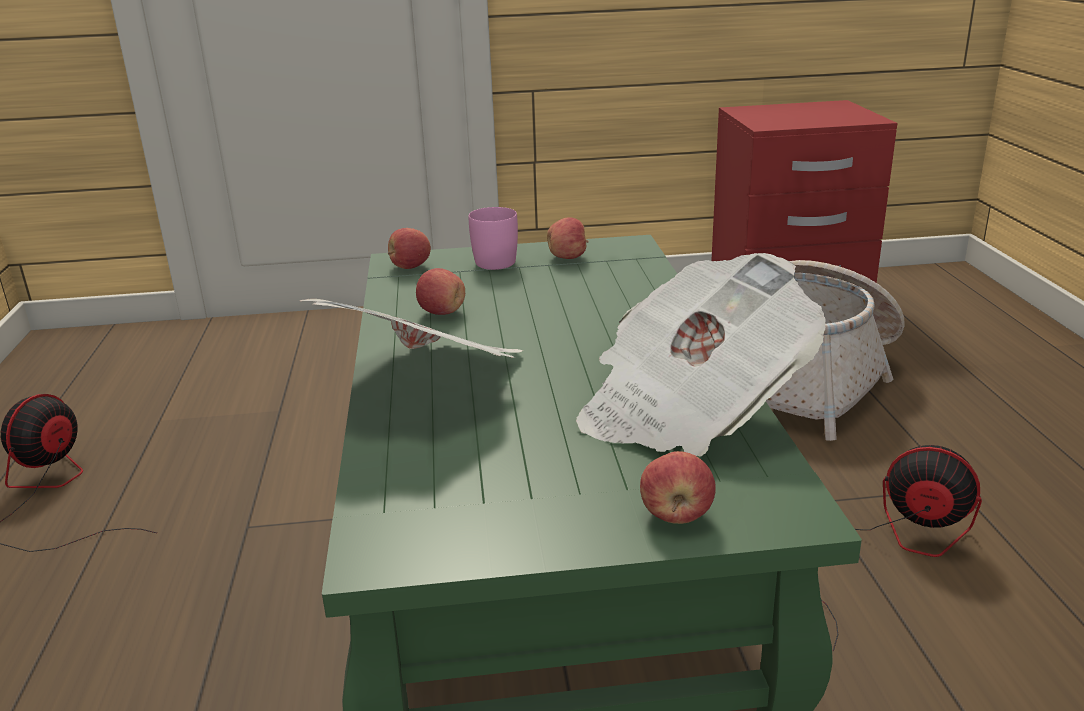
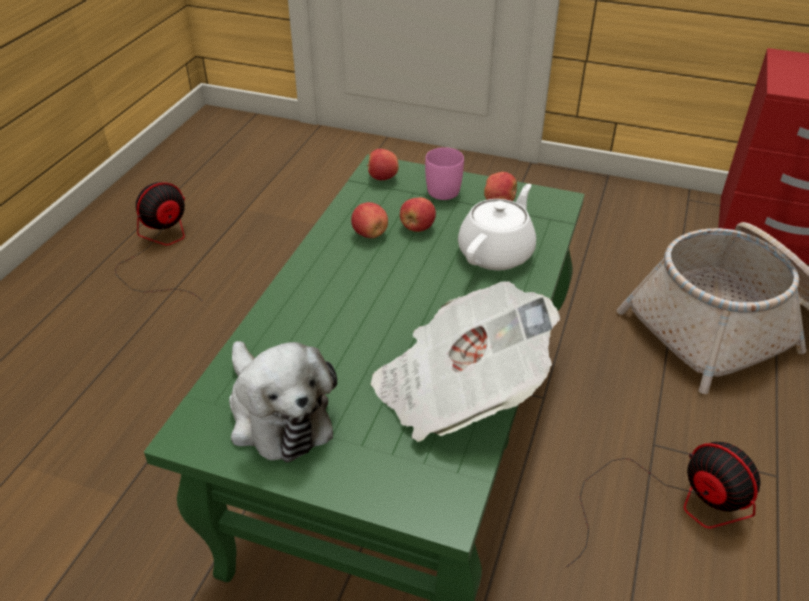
camera: 25 degrees right, 15 degrees up
newspaper [300,299,523,358] -> none
apple [640,451,716,524] -> apple moved to [400,197,436,232]
none -> plush toy [229,341,337,462]
none -> white teapot [458,184,536,271]

